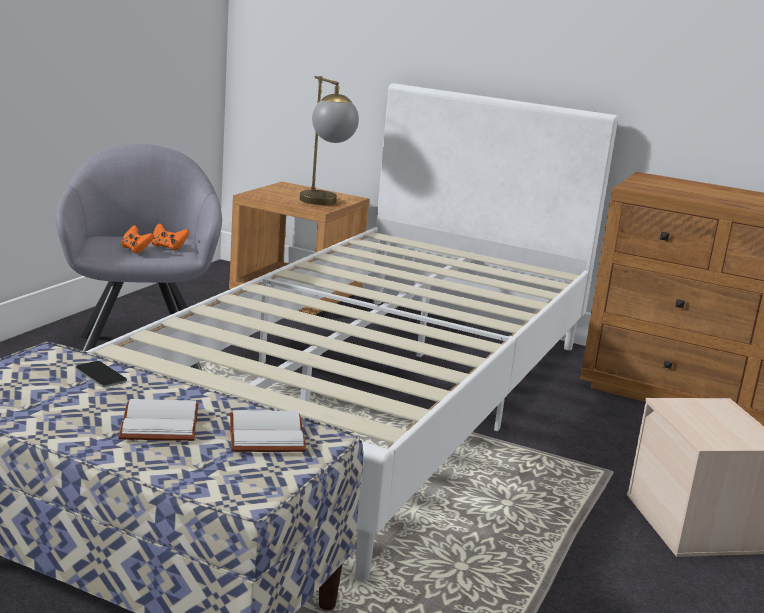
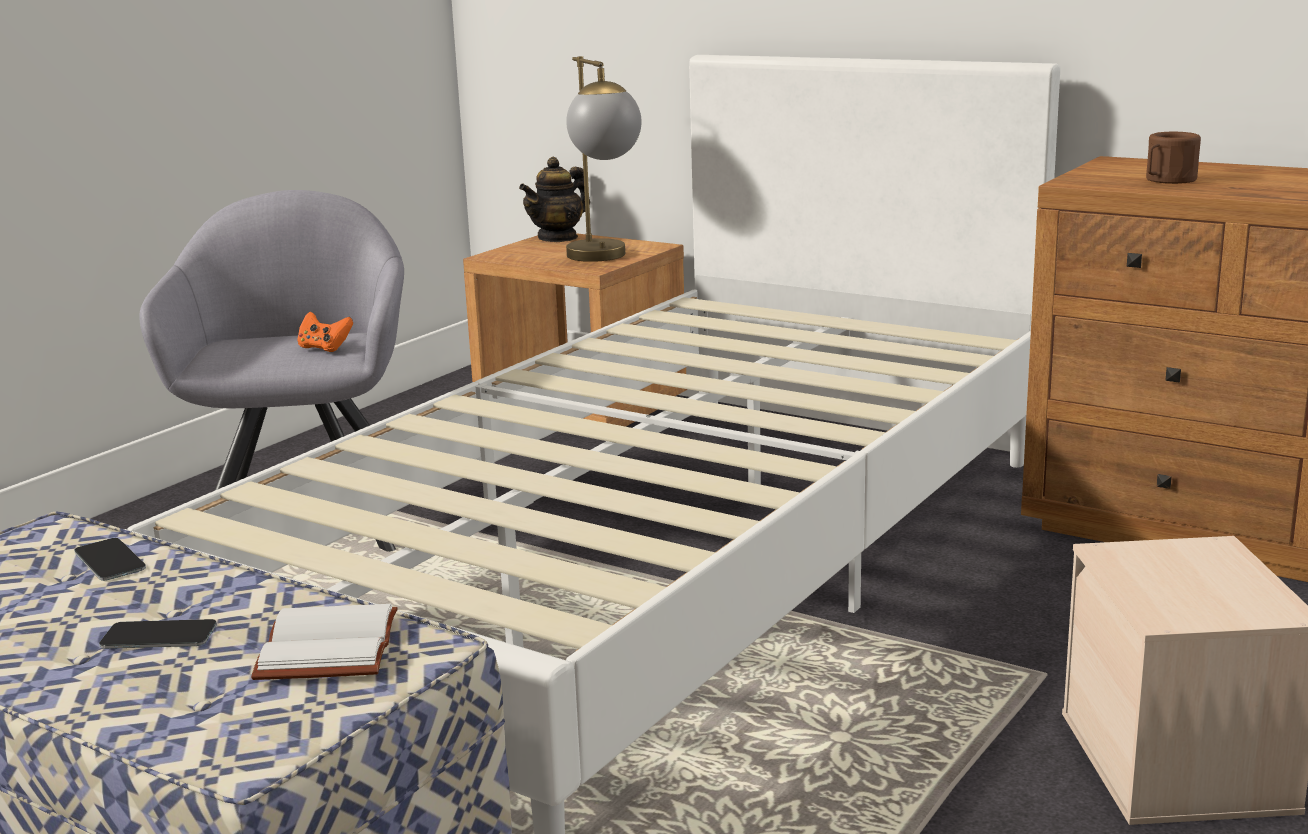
camera: 10 degrees right, 0 degrees up
white book [118,399,199,441] -> phone [99,619,217,649]
orange game controller [121,225,154,253] -> none
none -> teapot [519,156,590,242]
none -> brown mug [1146,132,1201,184]

